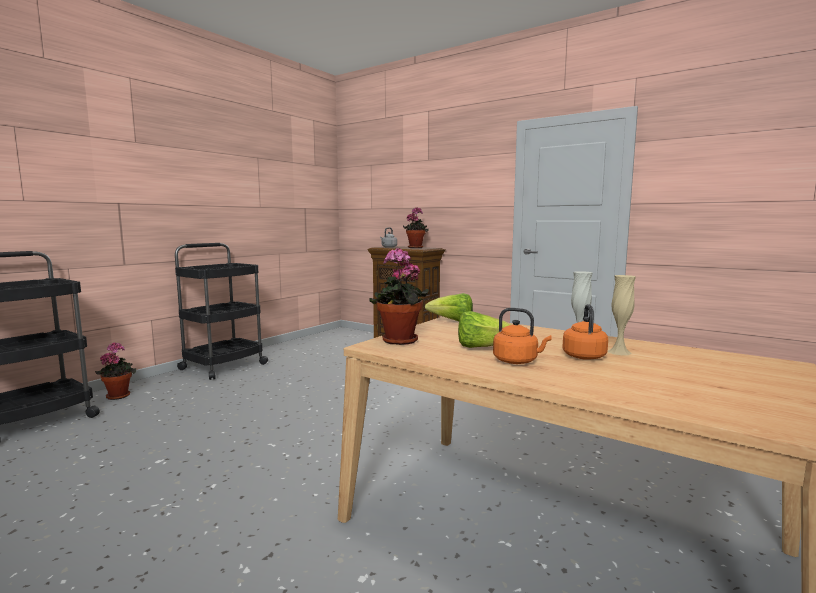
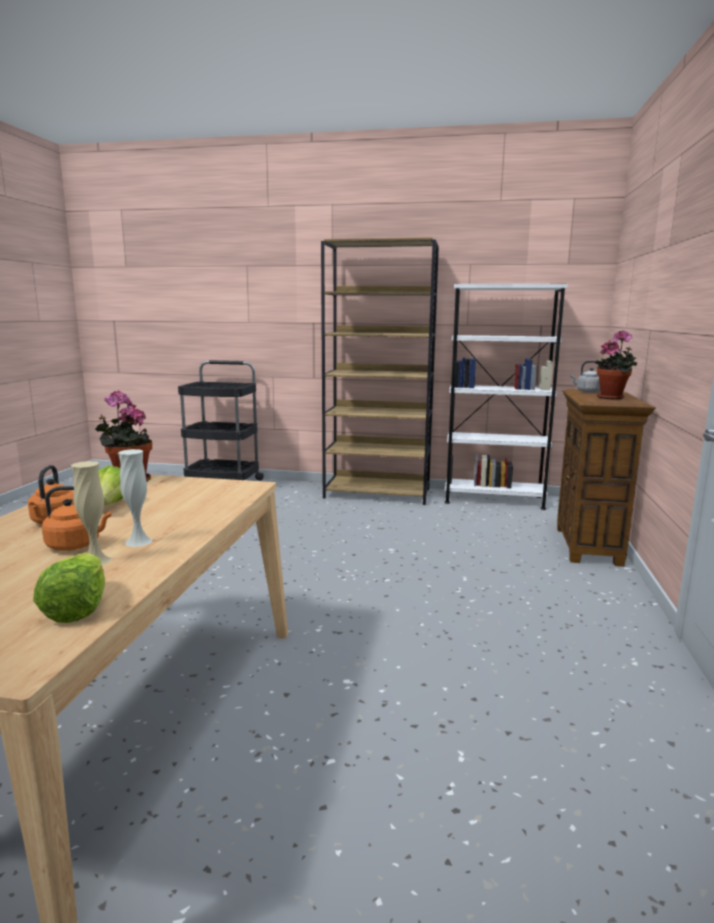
camera: 65 degrees right, 5 degrees up
potted plant [95,342,136,400] -> none
black cart [175,243,268,380] -> brown bookcase [321,238,439,505]
lettuce [425,293,473,321] -> lettuce moved to [33,552,105,623]
none -> white bookcase [445,284,568,510]

